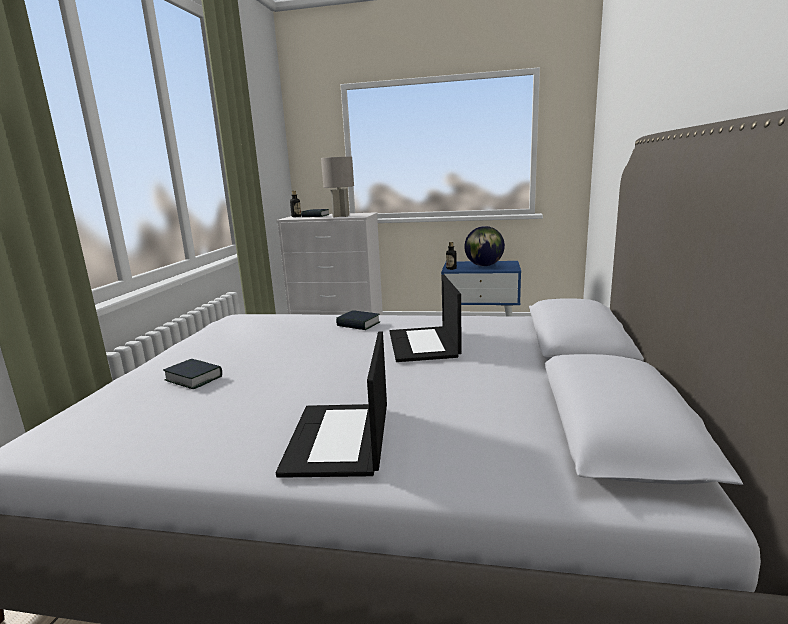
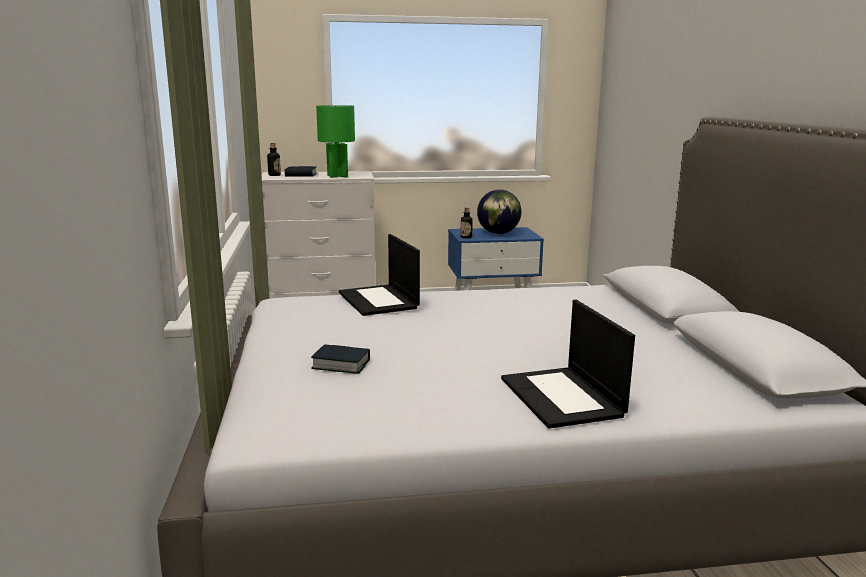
camera: 20 degrees left, 0 degrees up
grey table lamp [321,157,354,217] -> green table lamp [316,105,355,178]
book [336,310,380,330] -> none
laptop [390,275,462,362] -> laptop moved to [339,234,420,316]

